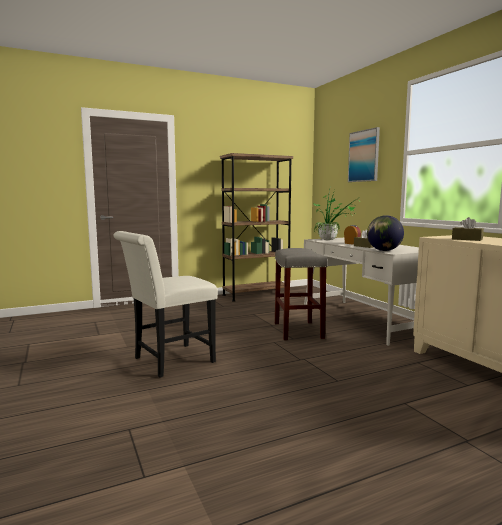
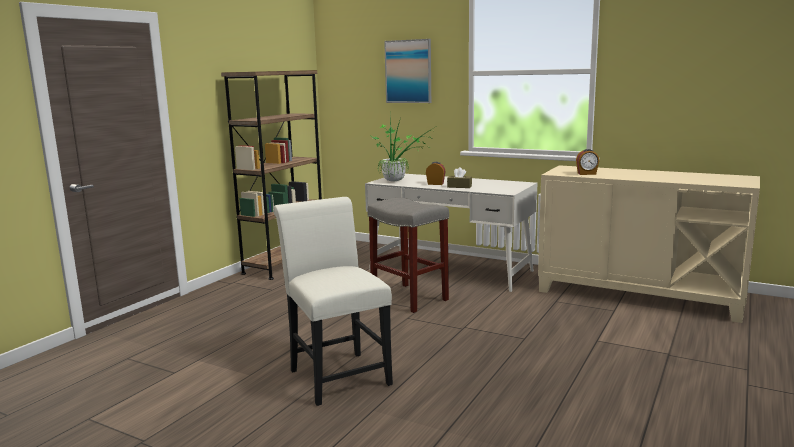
camera: 35 degrees left, 5 degrees up
white chair [113,231,218,378] -> white chair turned 135 degrees clockwise [273,197,393,406]
globe [367,215,404,251] -> none
brown tissue box [452,217,484,241] -> alarm clock [576,149,599,175]

